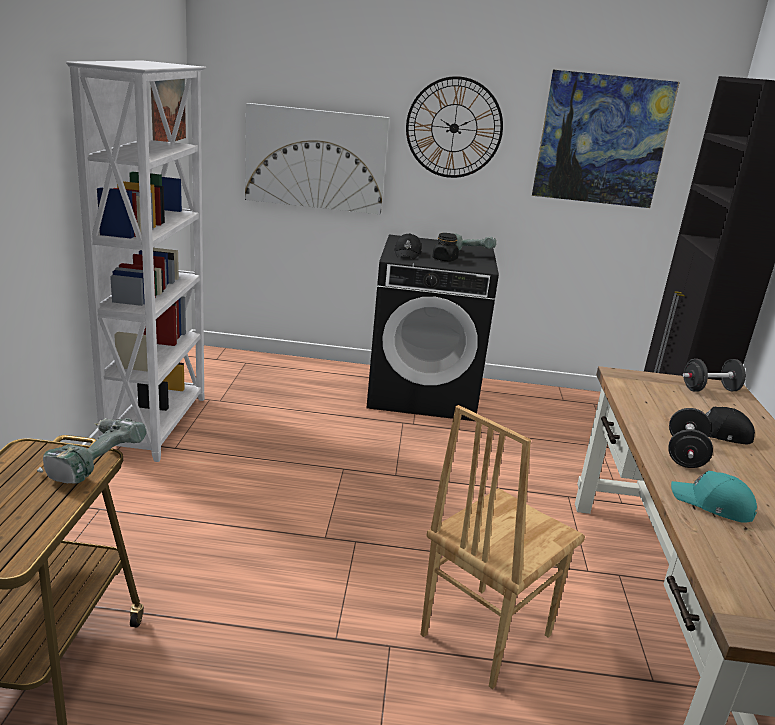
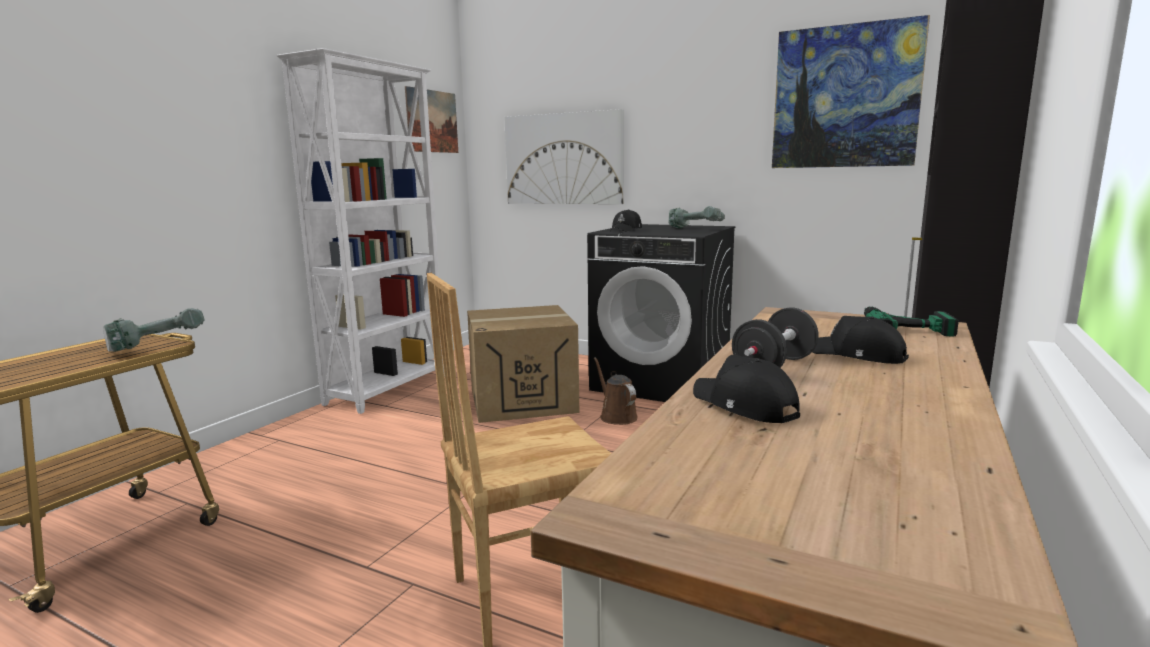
camera: 25 degrees right, 10 degrees down
wall clock [406,76,503,178] -> none
black jar [432,233,459,262] -> none
turquoise cap [671,471,757,523] -> black cap [693,355,800,423]
black dumbbell [683,359,746,392] -> power drill [864,306,959,336]
none -> cardboard box [467,305,579,423]
none -> brown watering can [594,357,638,425]

